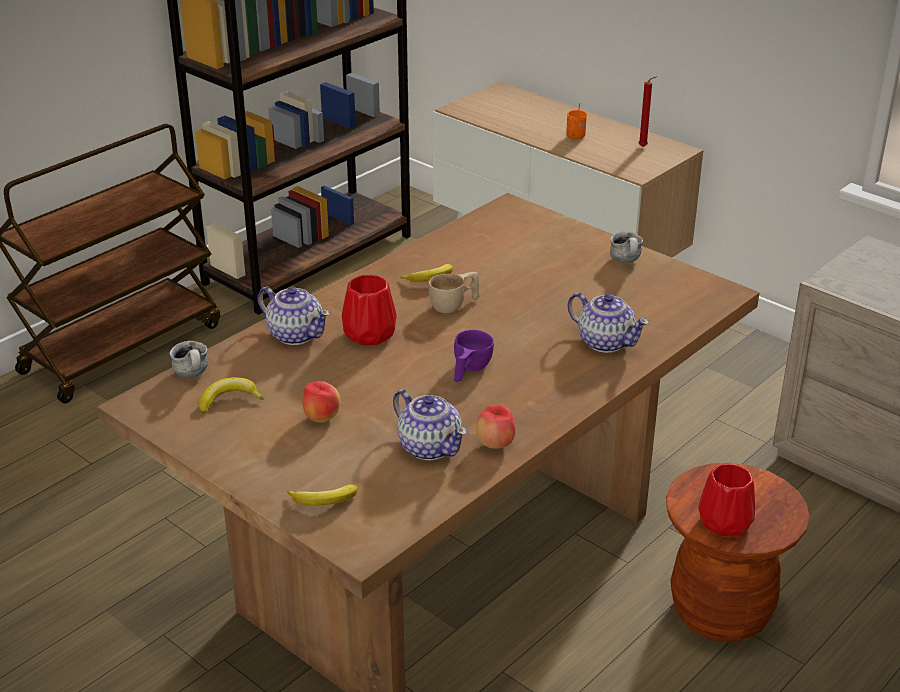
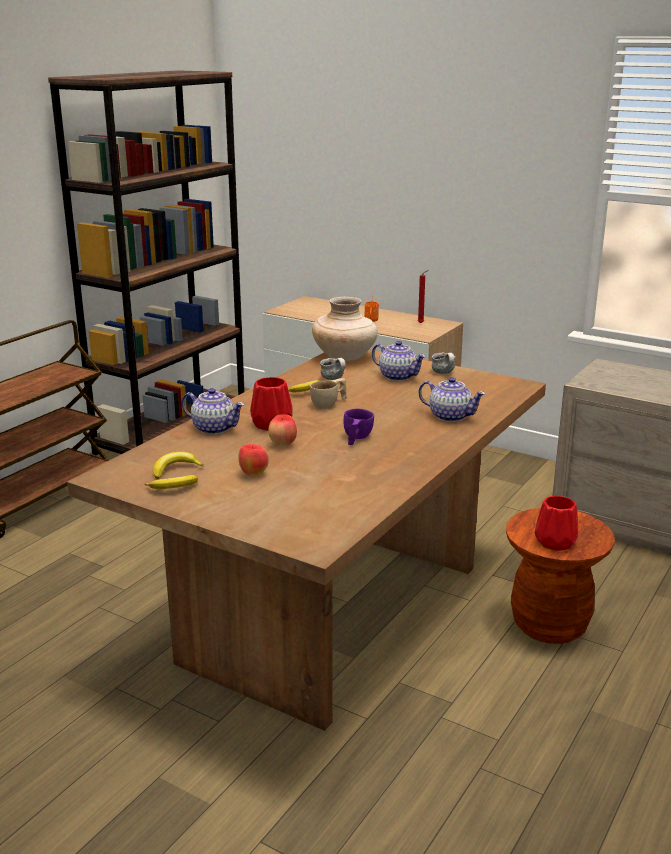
camera: 10 degrees left, 10 degrees down
mug [170,341,208,378] -> mug moved to [320,358,346,380]
banana [287,485,357,506] -> banana moved to [144,475,198,489]
teapot [393,389,467,460] -> teapot moved to [372,341,426,381]
apple [476,405,516,449] -> apple moved to [268,414,297,446]
none -> beige vase [312,297,378,361]

